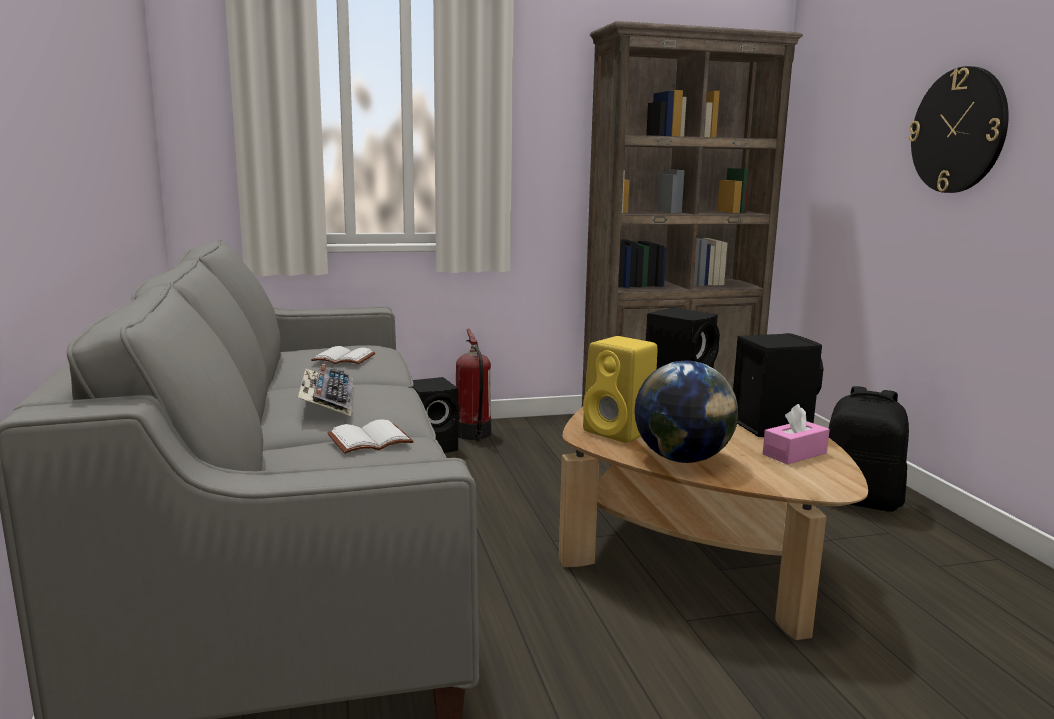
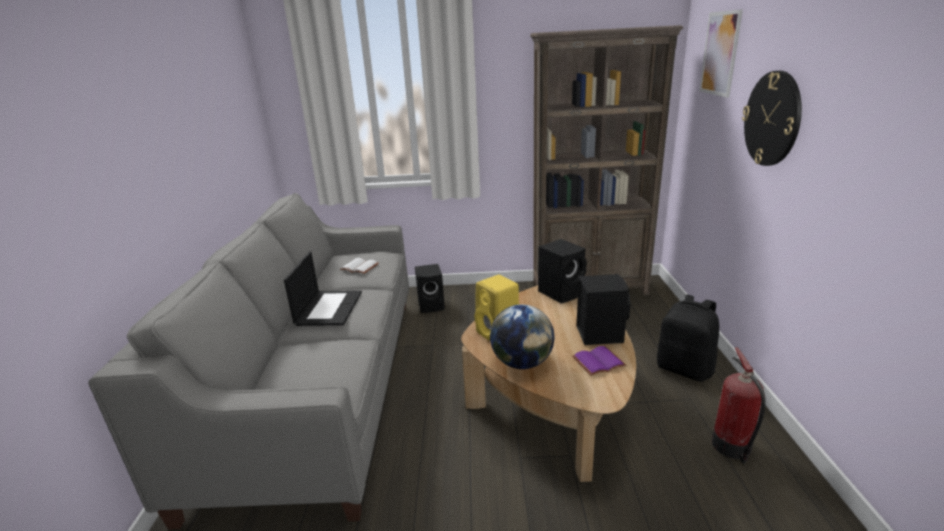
camera: 15 degrees right, 10 degrees up
keyboard [298,364,353,416] -> laptop [284,252,362,326]
white book [327,419,414,454] -> none
fire extinguisher [456,329,491,442] -> fire extinguisher moved to [712,347,766,464]
pink tissue box [763,404,830,464] -> purple book [572,346,626,376]
none -> picture [699,9,743,98]

